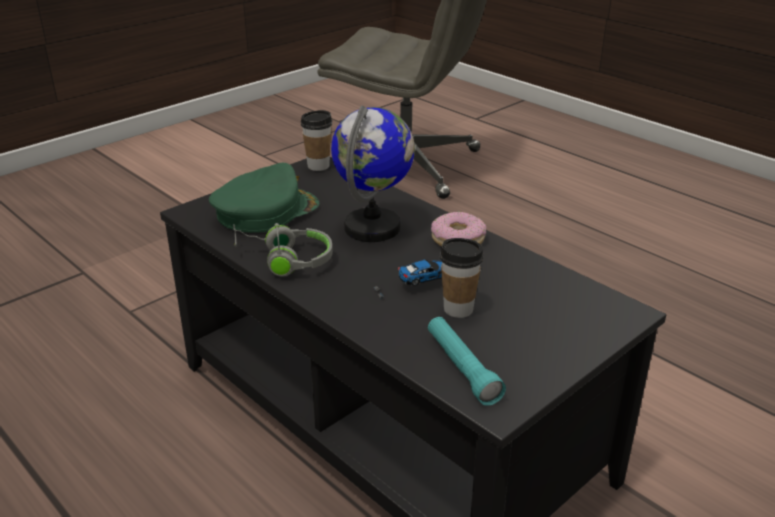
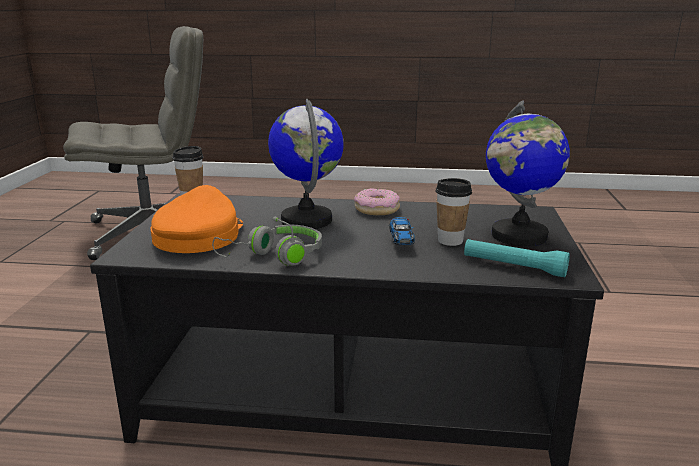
camera: 40 degrees left, 10 degrees down
green cap [209,163,320,233] -> orange cap [151,185,243,253]
toy car [374,260,442,299] -> toy car turned 150 degrees clockwise [389,217,415,245]
none -> globe [486,100,570,246]

